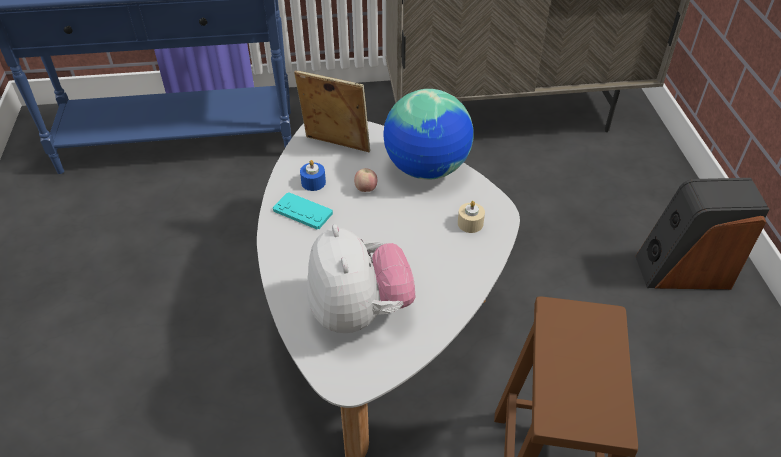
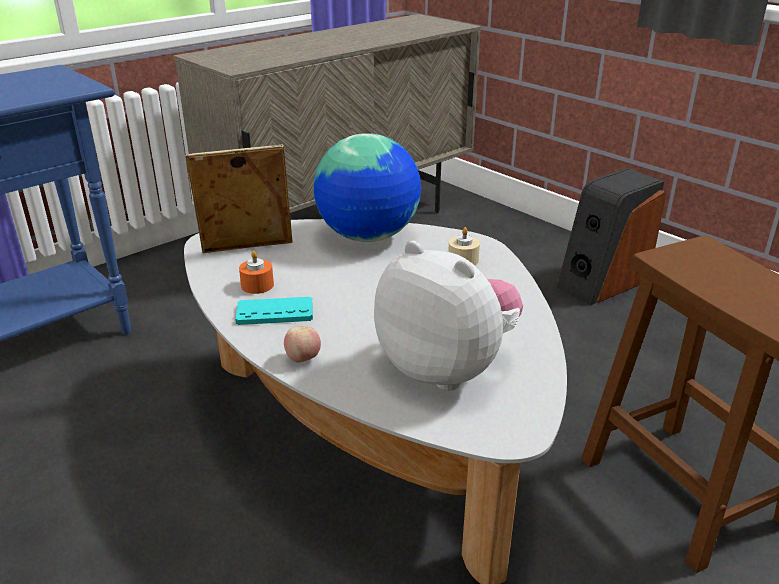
camera: 35 degrees left, 15 degrees down
blue candle [300,160,326,191] -> orange candle [239,251,274,294]
apple [354,168,377,192] -> apple moved to [284,326,321,363]

